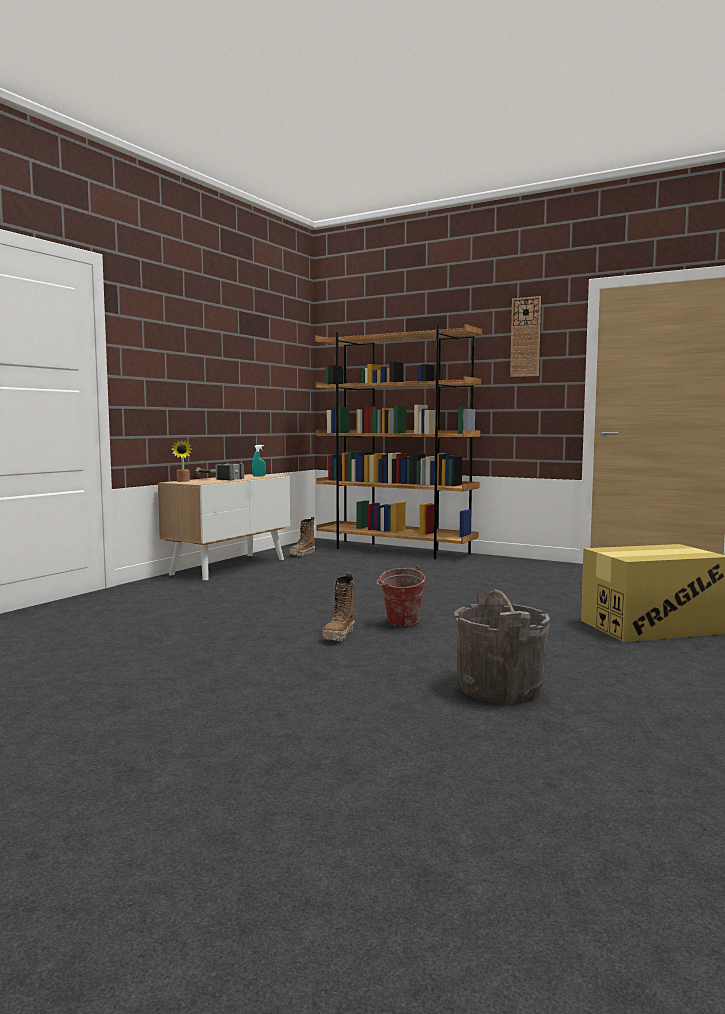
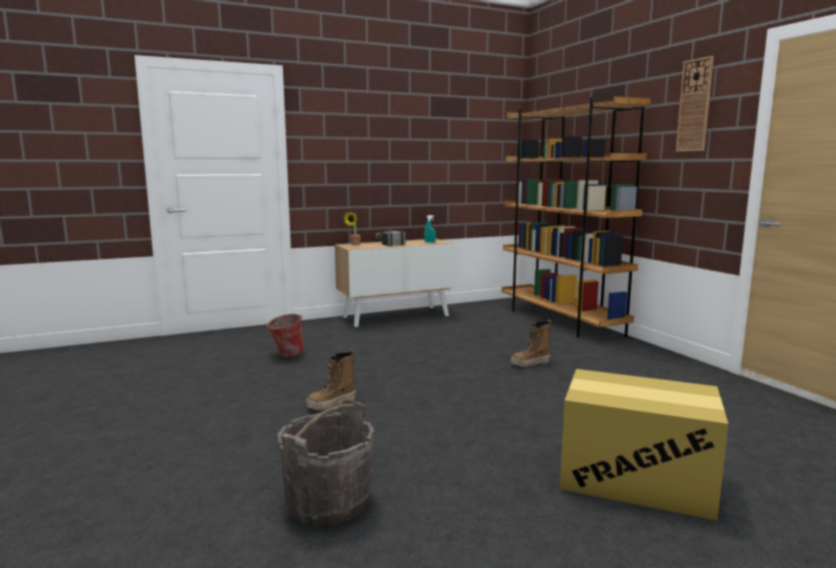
camera: 35 degrees right, 5 degrees up
boot [290,517,315,556] -> boot moved to [511,319,551,367]
bucket [377,567,426,627] -> bucket moved to [265,314,304,358]

